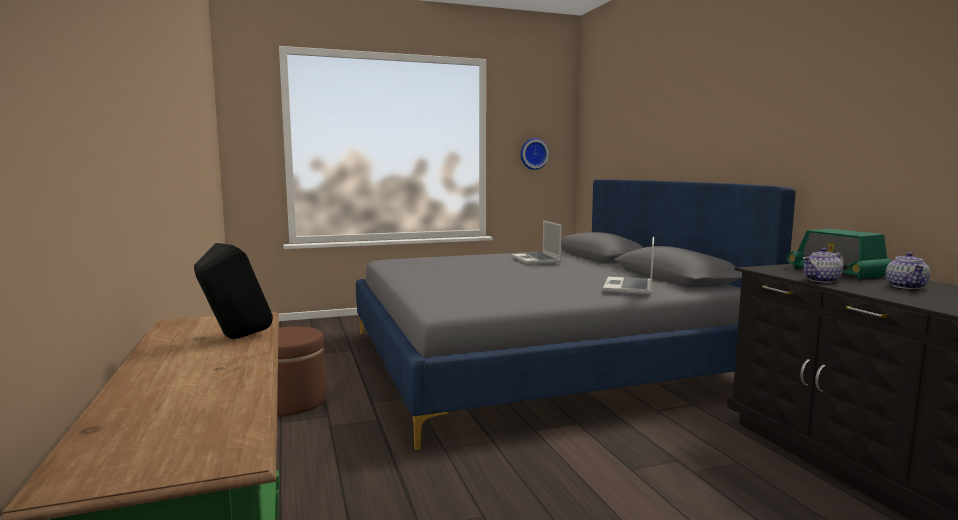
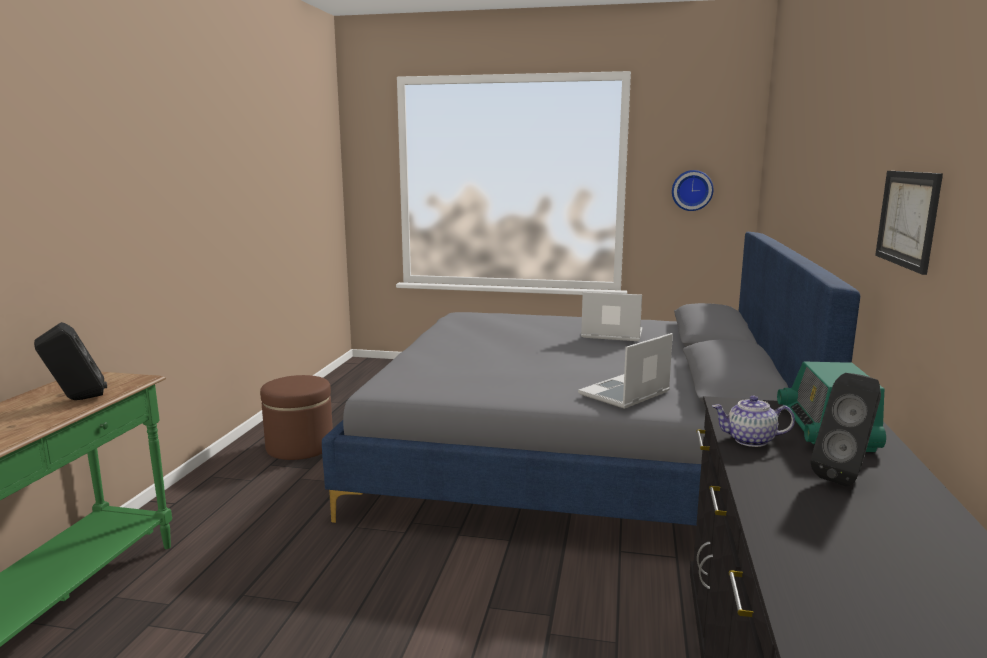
camera: 30 degrees right, 5 degrees up
laptop [512,220,562,264] -> laptop turned 90 degrees clockwise [581,292,642,341]
teapot [886,252,930,289] -> black speaker [810,373,881,486]
none -> picture [875,171,943,275]

